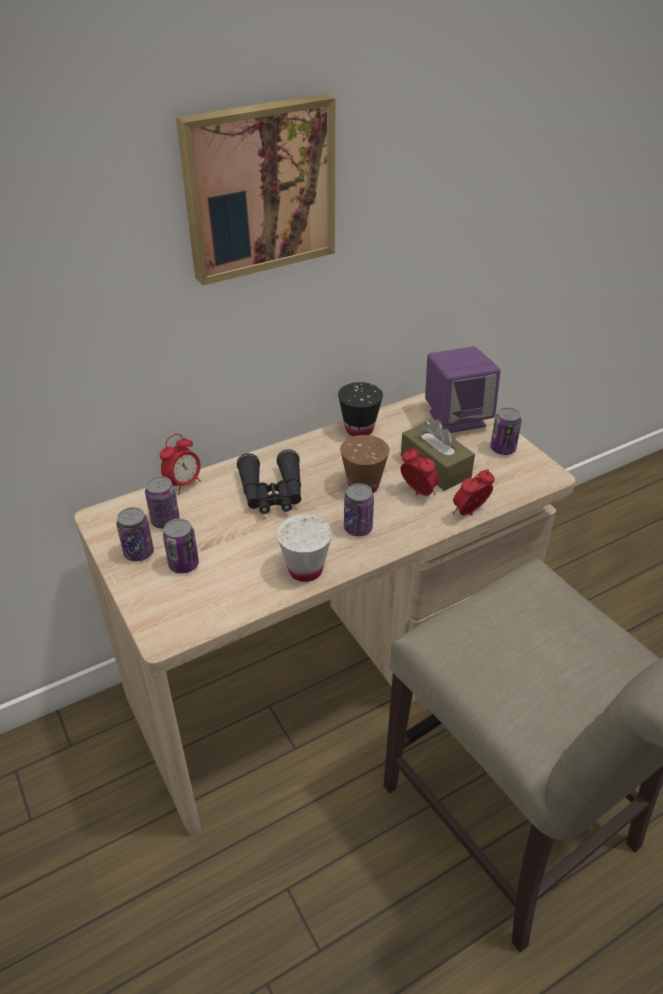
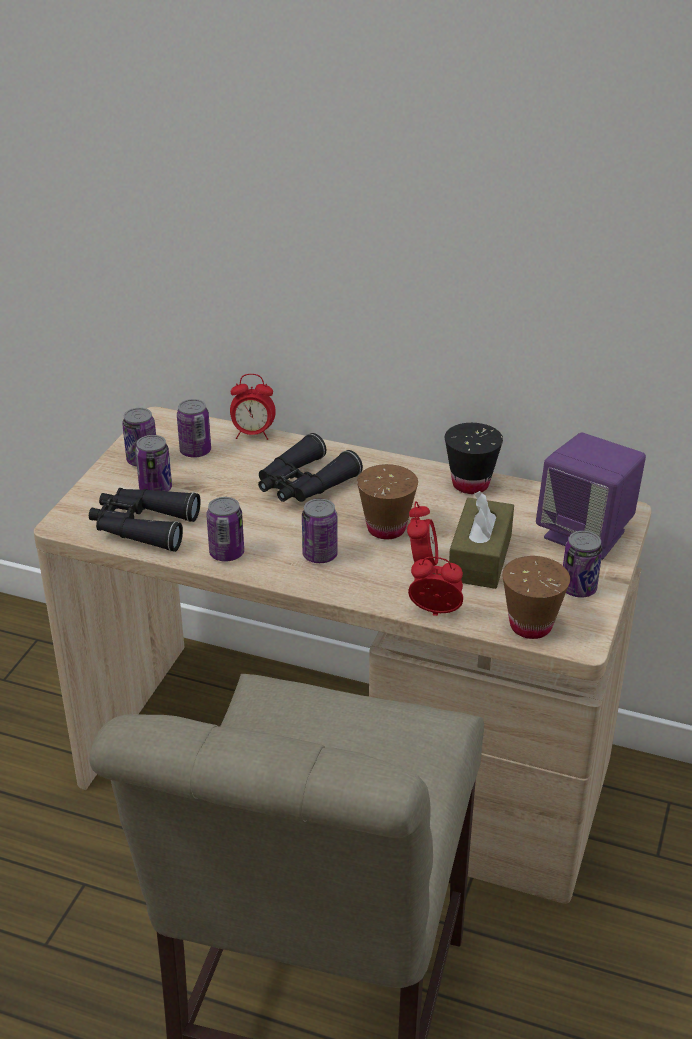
camera: 50 degrees right, 5 degrees down
picture [176,94,335,286] -> none
white cup [277,514,332,582] -> can [206,497,244,562]
none -> black binoculars [89,488,201,552]
none -> brown cup [502,556,570,639]

